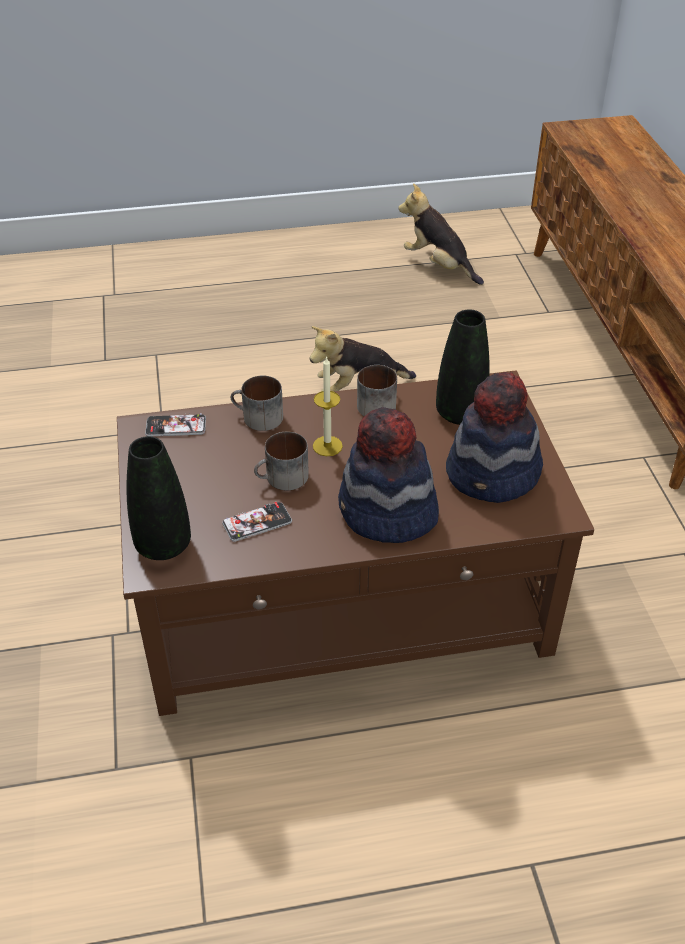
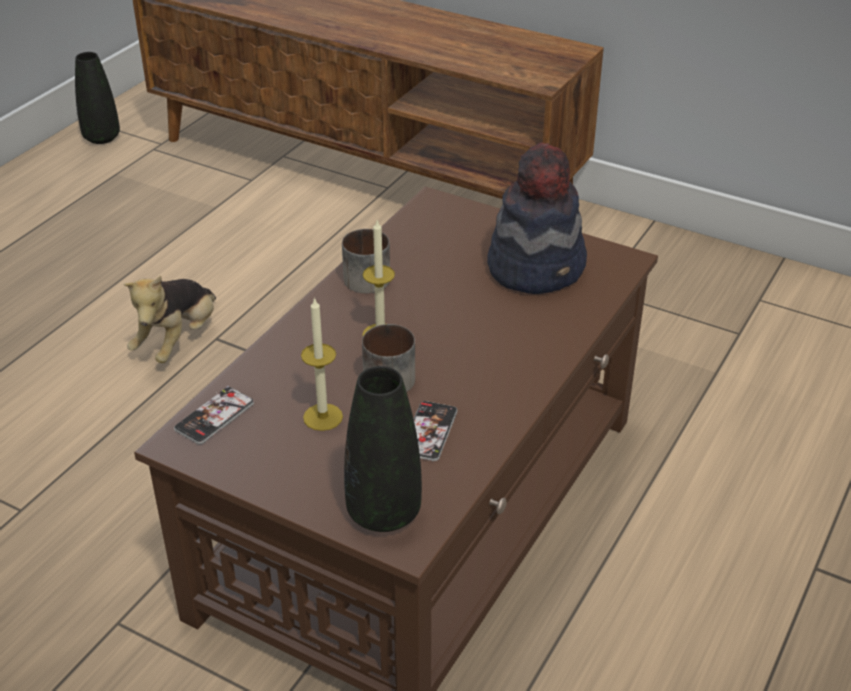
camera: 50 degrees left, 5 degrees down
mug [231,376,283,431] -> none
hat [338,407,439,543] -> none
plush toy [398,183,484,285] -> none
black vase [436,309,490,425] -> black vase moved to [75,52,120,144]
none -> candle [301,297,343,431]

